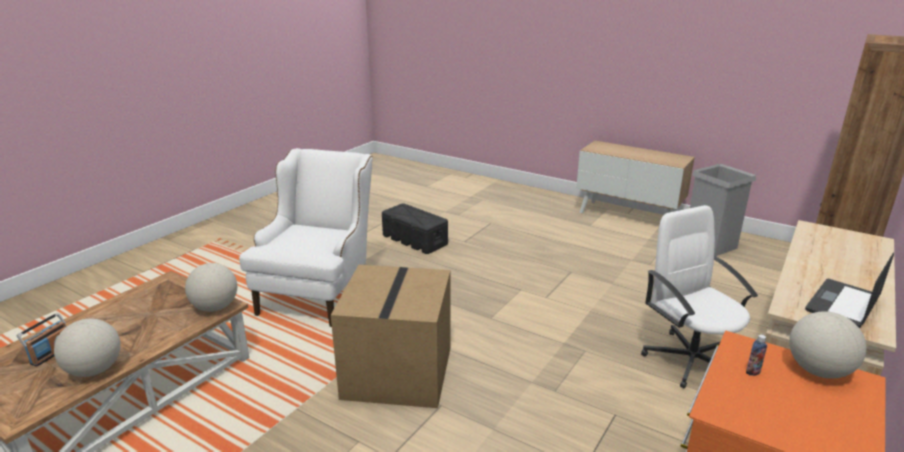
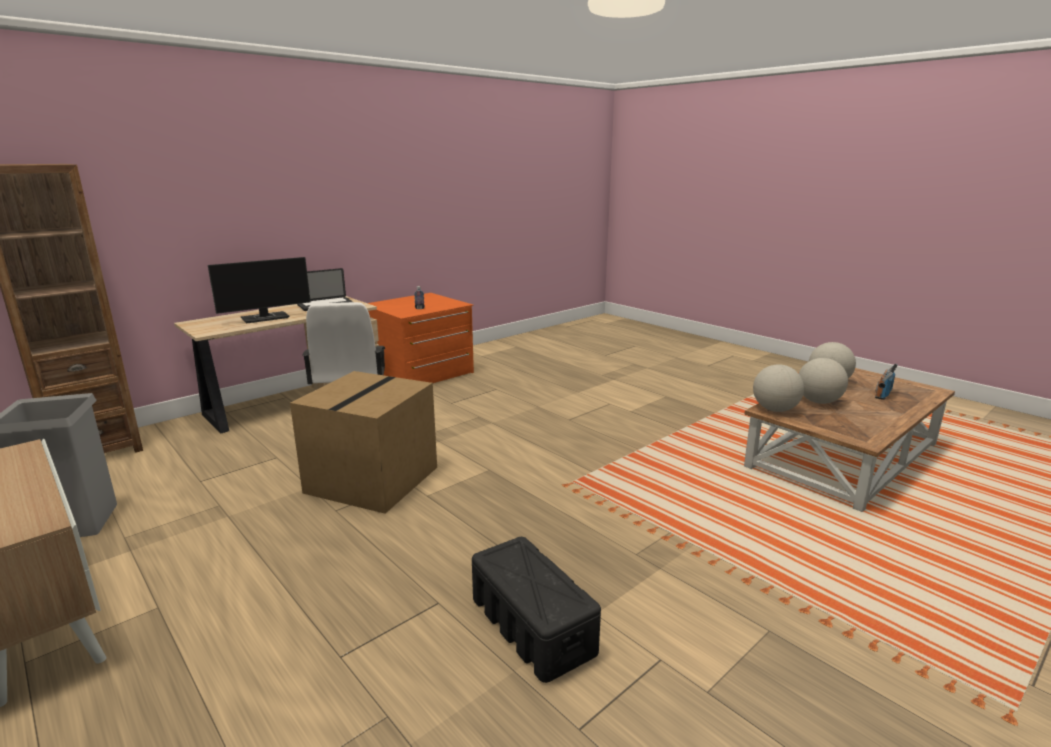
camera: 165 degrees left, 5 degrees down
white armchair [239,148,373,327] -> none
cardboard box [331,265,451,408] -> cardboard box moved to [290,371,437,514]
globe [789,311,867,378] -> globe moved to [799,358,848,404]
none -> monitor [208,257,311,323]

